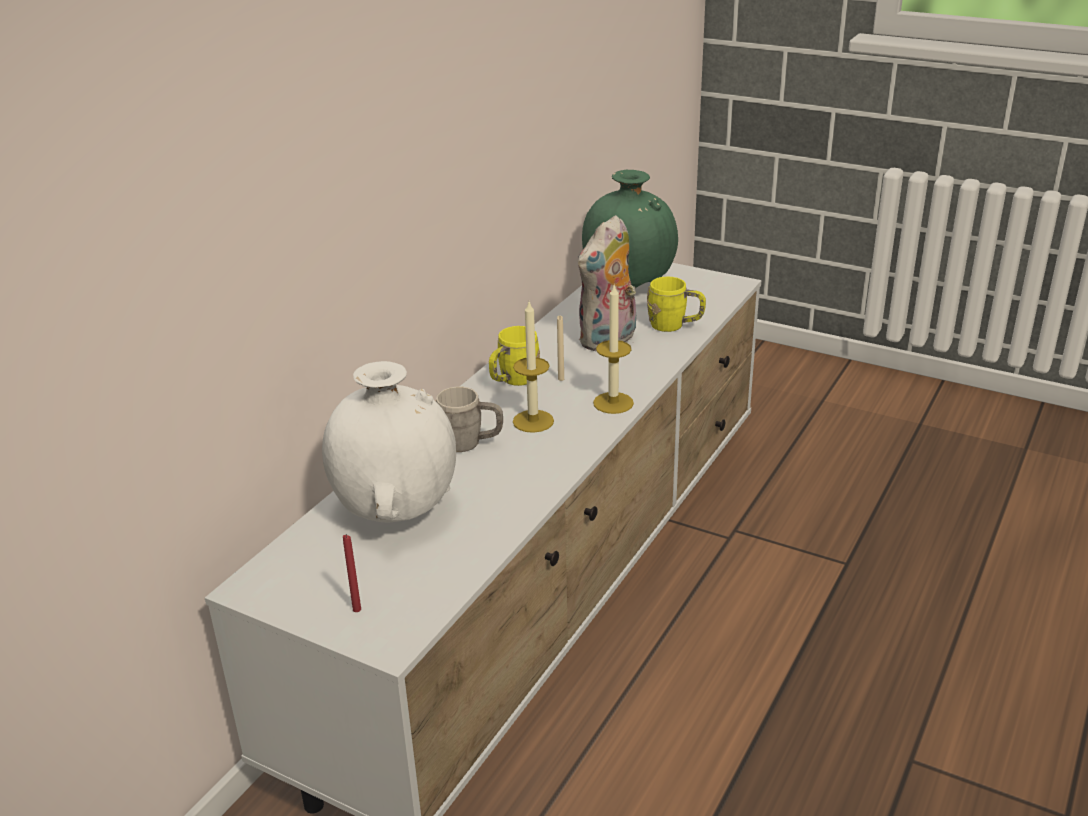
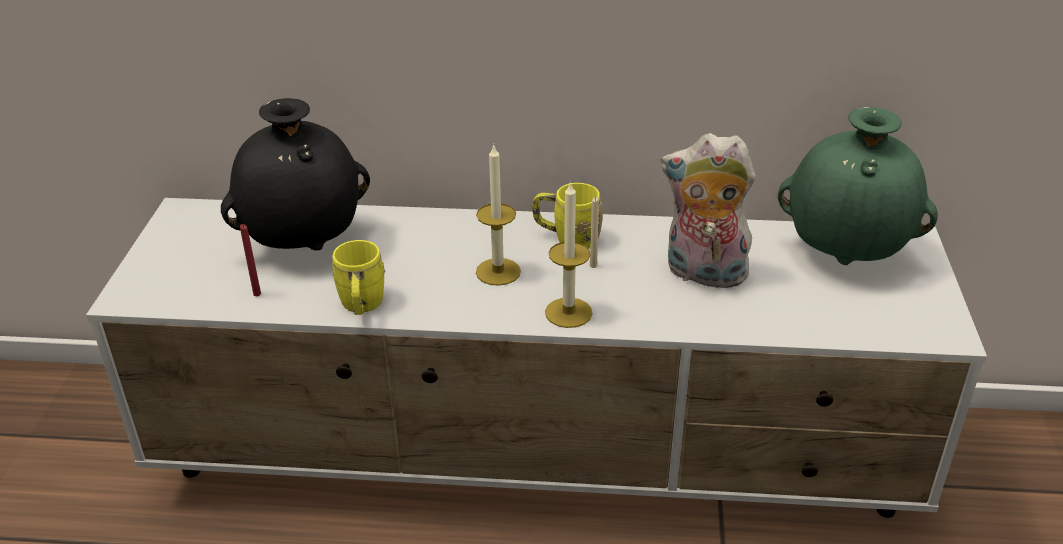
camera: 65 degrees right, 5 degrees up
white vase [322,361,456,523] -> black vase [221,98,370,250]
red candle [343,534,361,612] -> red candle moved to [240,224,261,296]
grey mug [435,387,503,452] -> none
yellow mug [647,277,706,332] -> yellow mug moved to [332,240,385,315]

